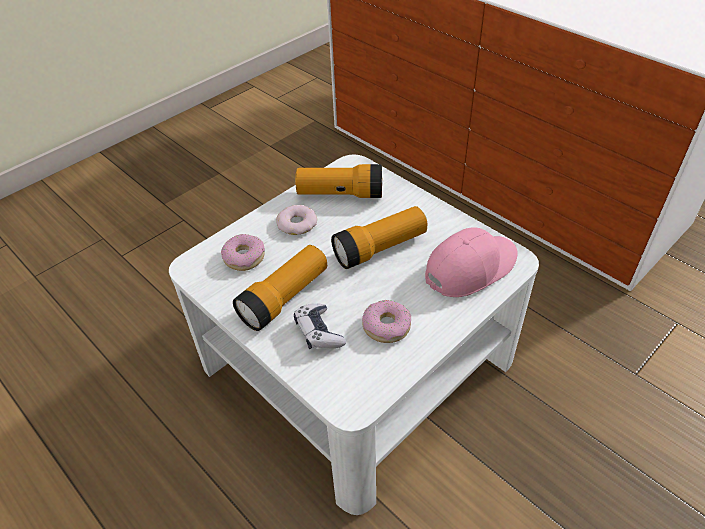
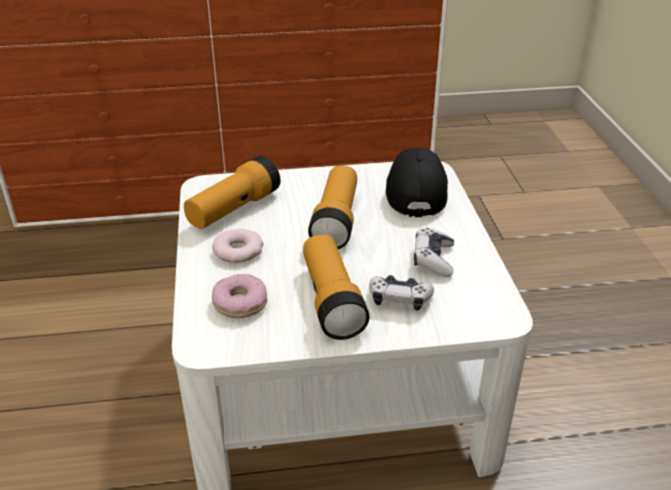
camera: 55 degrees left, 10 degrees down
donut [362,300,411,343] -> game controller [414,228,454,277]
pink cap [425,227,518,297] -> black cap [386,148,448,217]

